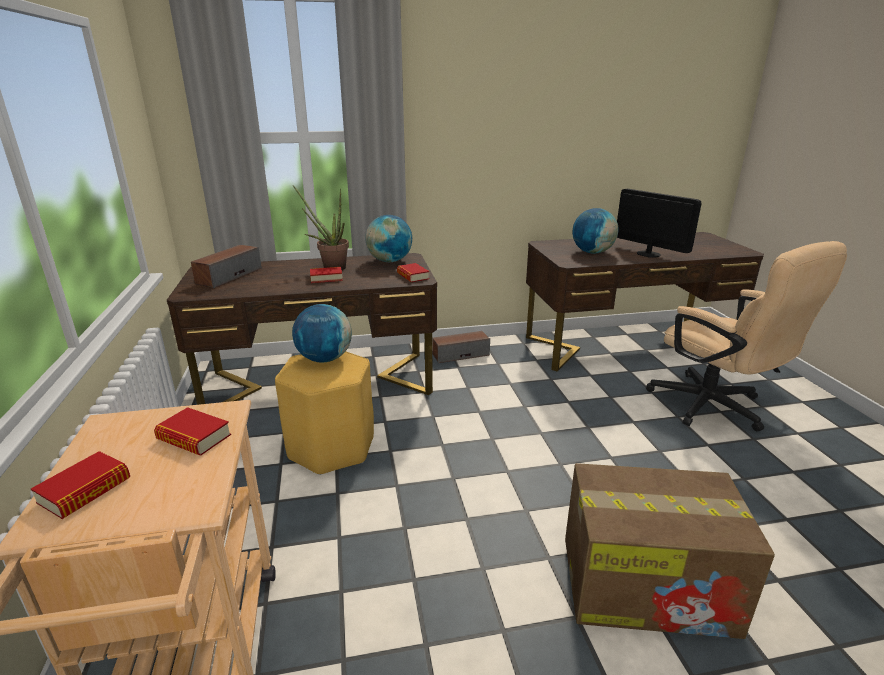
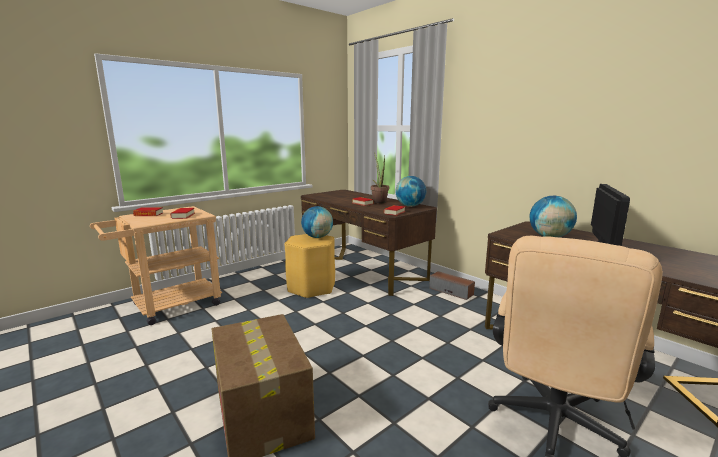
camera: 60 degrees right, 10 degrees down
speaker [191,245,262,288] -> none

